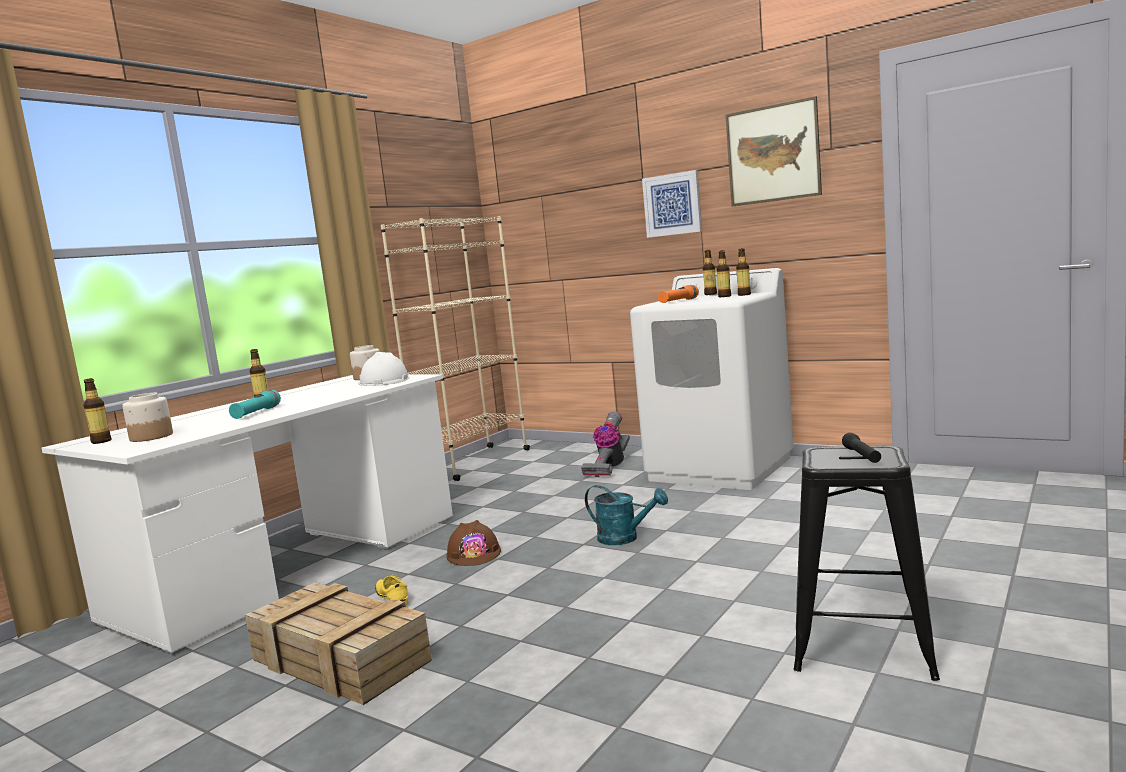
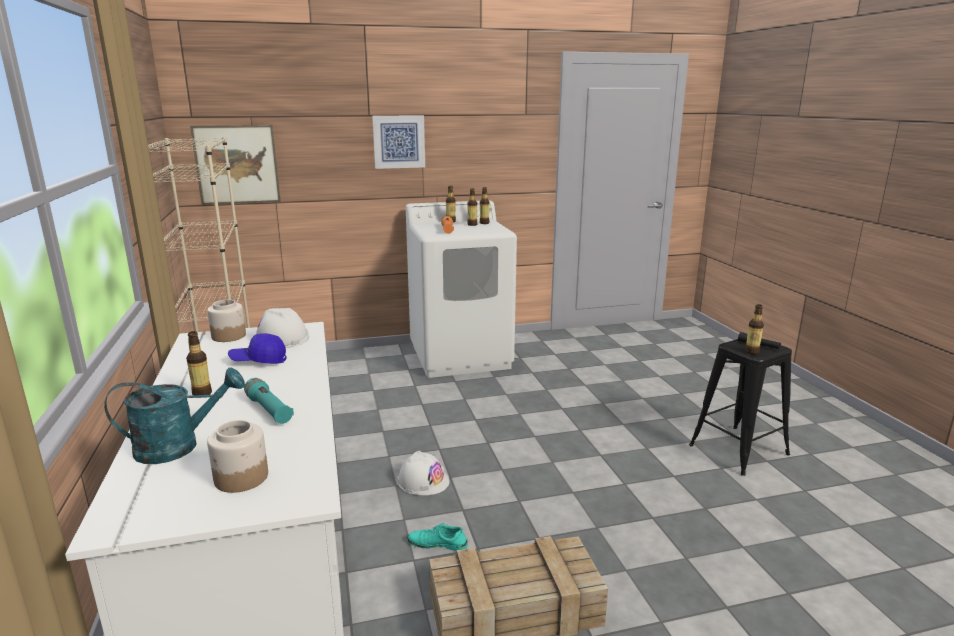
camera: 50 degrees left, 10 degrees up
bottle [84,378,112,444] -> bottle moved to [745,304,764,355]
yellow shoe [375,575,409,605] -> turquoise shoe [407,523,468,551]
brown hard hat [447,520,501,566] -> white hard hat [397,451,449,495]
vacuum cleaner [581,412,630,477] -> none
turquoise watering can [585,485,668,545] -> turquoise watering can moved to [104,367,245,464]
picture [725,96,822,207] -> picture moved to [190,125,281,205]
none -> blue cap [228,333,287,364]

